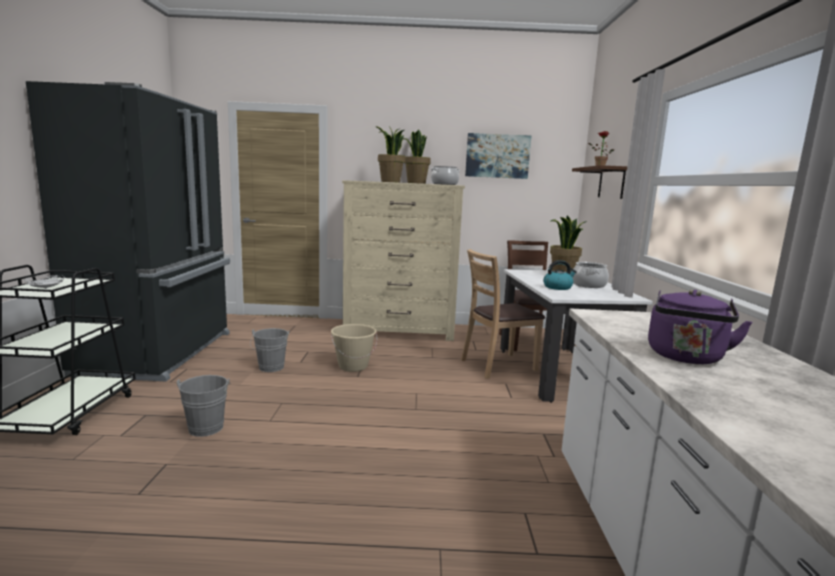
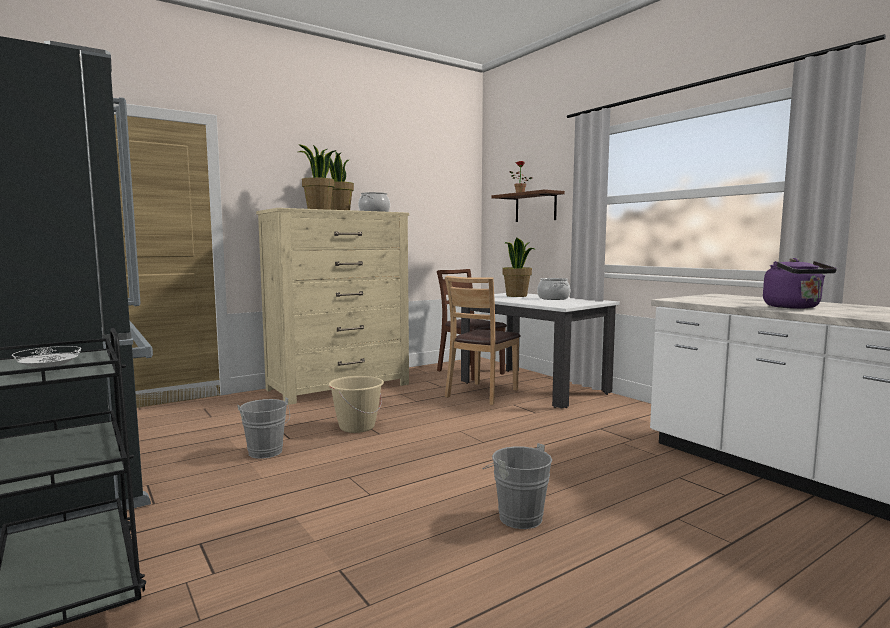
camera: 35 degrees left, 5 degrees down
grey bucket [177,375,231,437] -> grey bucket moved to [483,443,552,529]
picture [465,133,531,179] -> none
kettle [543,260,577,290] -> none

